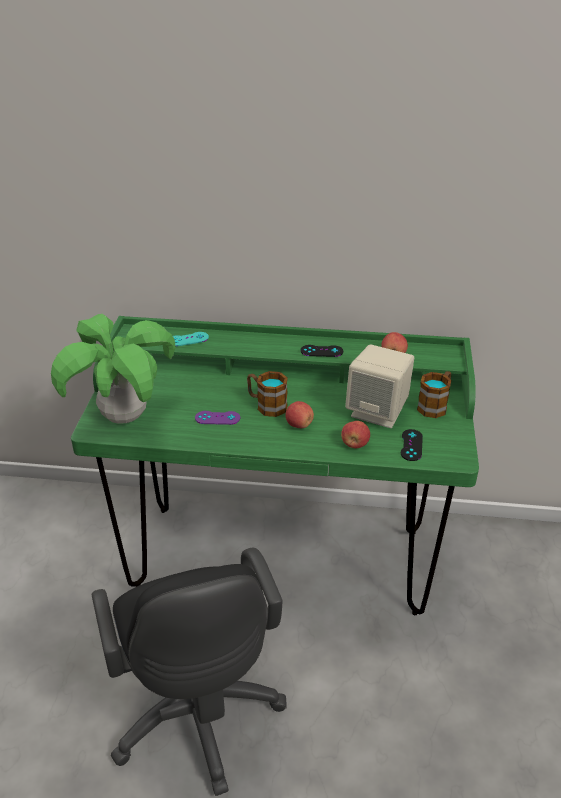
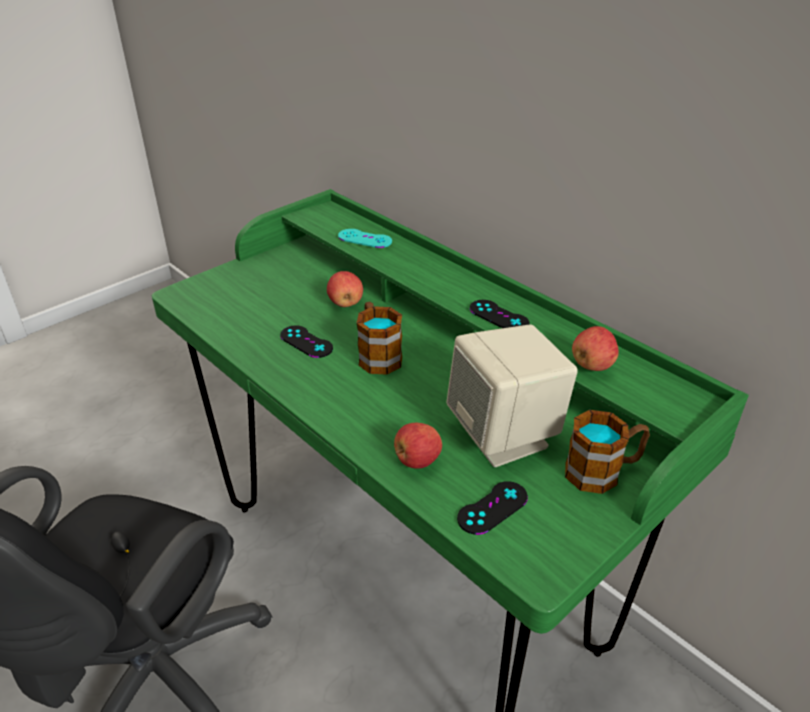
camera: 40 degrees right, 0 degrees up
potted plant [51,314,176,424] -> none
purple game controller [195,411,240,425] -> black game controller [280,326,333,358]
apple [285,401,314,428] -> apple moved to [327,271,363,307]

